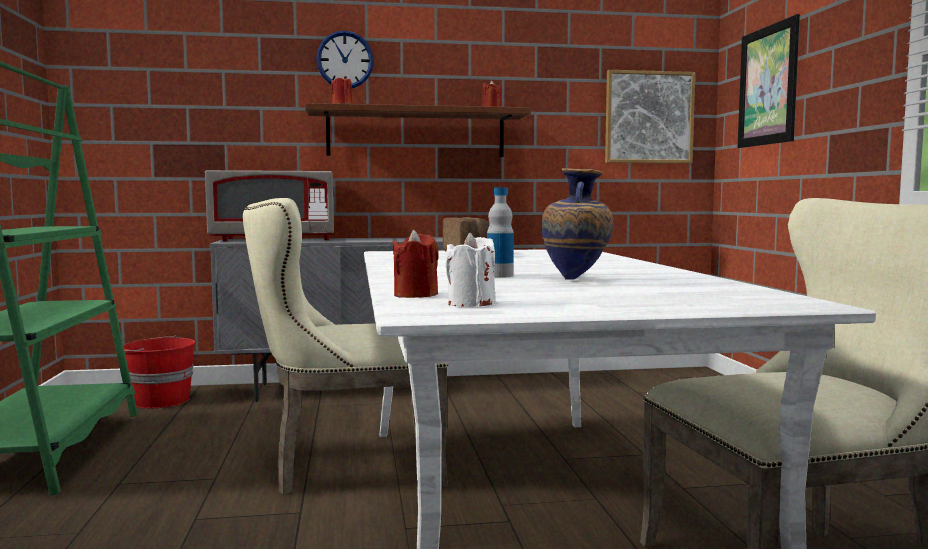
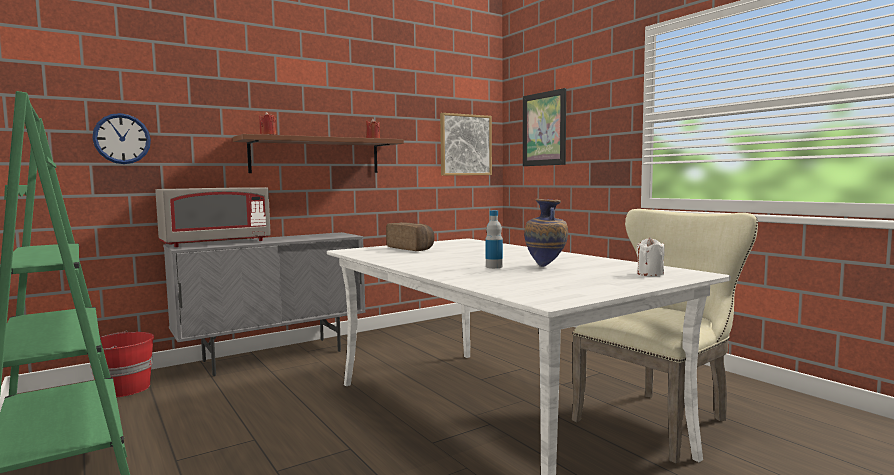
camera: 25 degrees left, 0 degrees up
beige chair [243,198,448,495] -> none
wall clock [316,31,374,88] -> wall clock moved to [93,113,151,164]
red candle [392,230,439,298] -> none
white candle [445,232,496,307] -> white candle moved to [637,237,665,276]

